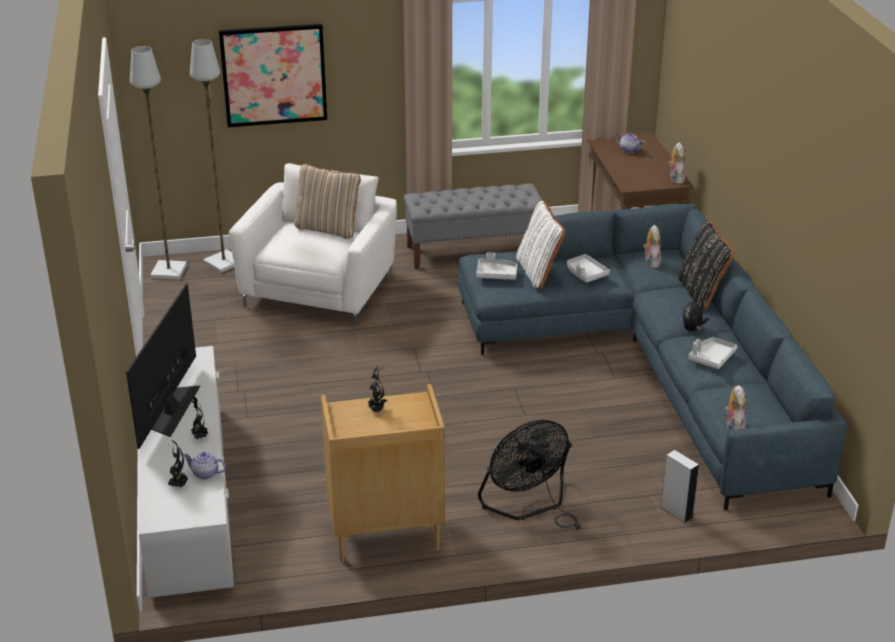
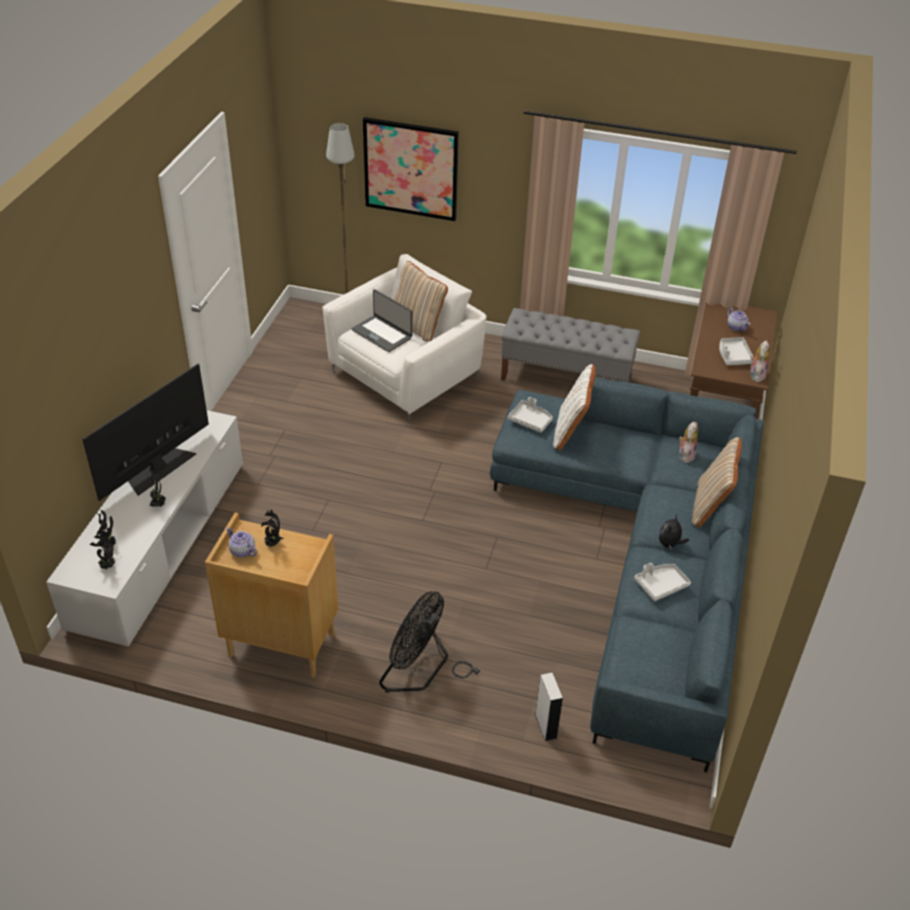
camera: 25 degrees right, 10 degrees up
grey floor lamp [130,46,187,280] -> none
teapot [183,451,226,479] -> teapot moved to [226,527,257,558]
black fan [478,420,581,530] -> black fan turned 60 degrees counterclockwise [379,591,480,693]
grey tray [567,254,610,282] -> grey tray moved to [719,337,753,365]
black pillow [678,219,734,310] -> beige pillow [692,437,742,528]
plush toy [724,385,746,431] -> none
none -> potted plant [90,535,115,569]
none -> laptop [351,289,413,352]

